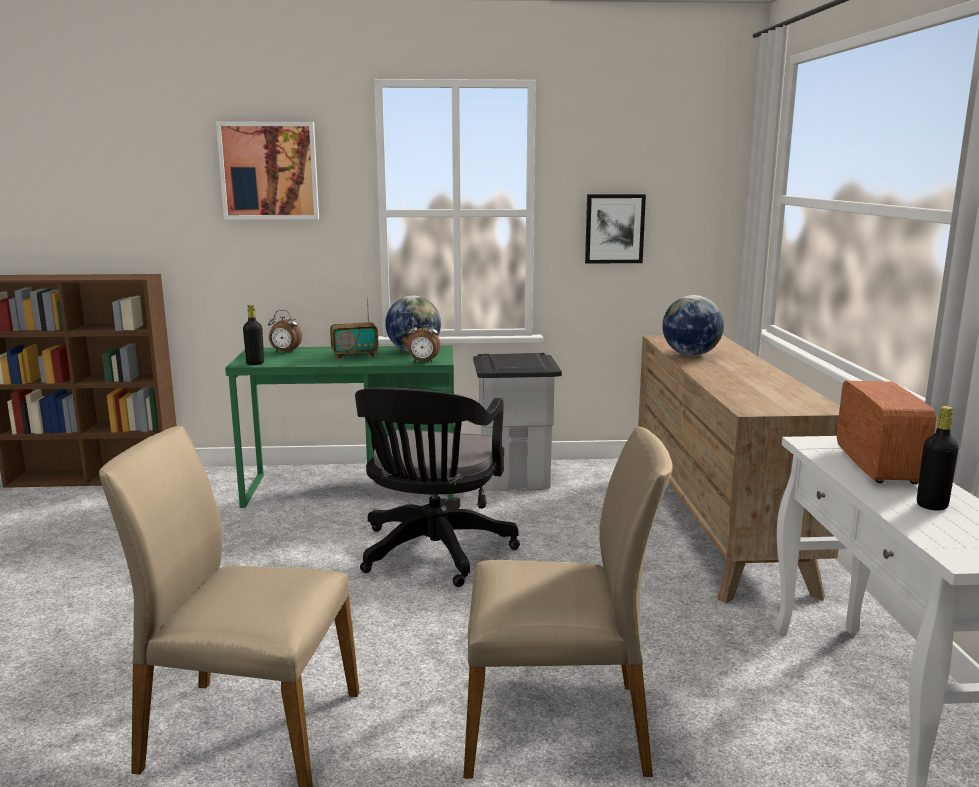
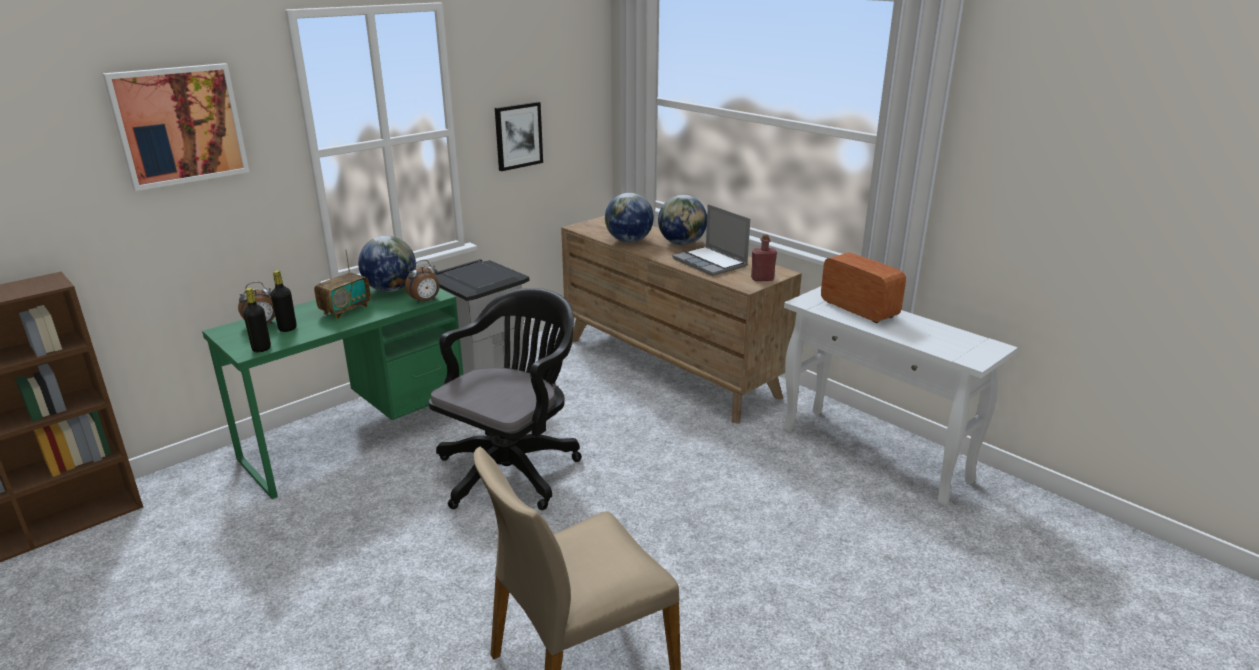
camera: 40 degrees left, 10 degrees up
black office chair [355,388,520,587] -> black office chair turned 120 degrees counterclockwise [429,288,582,510]
beige chair [464,426,673,779] -> none
black bottle [917,406,959,511] -> black bottle moved to [271,270,297,332]
none -> globe [658,195,707,245]
none -> laptop [673,204,750,276]
none -> red bottle [751,234,777,281]

